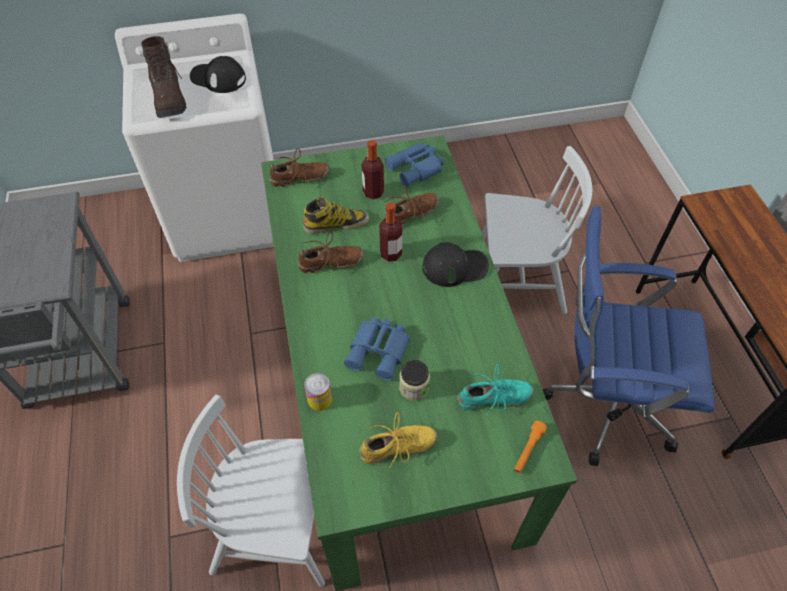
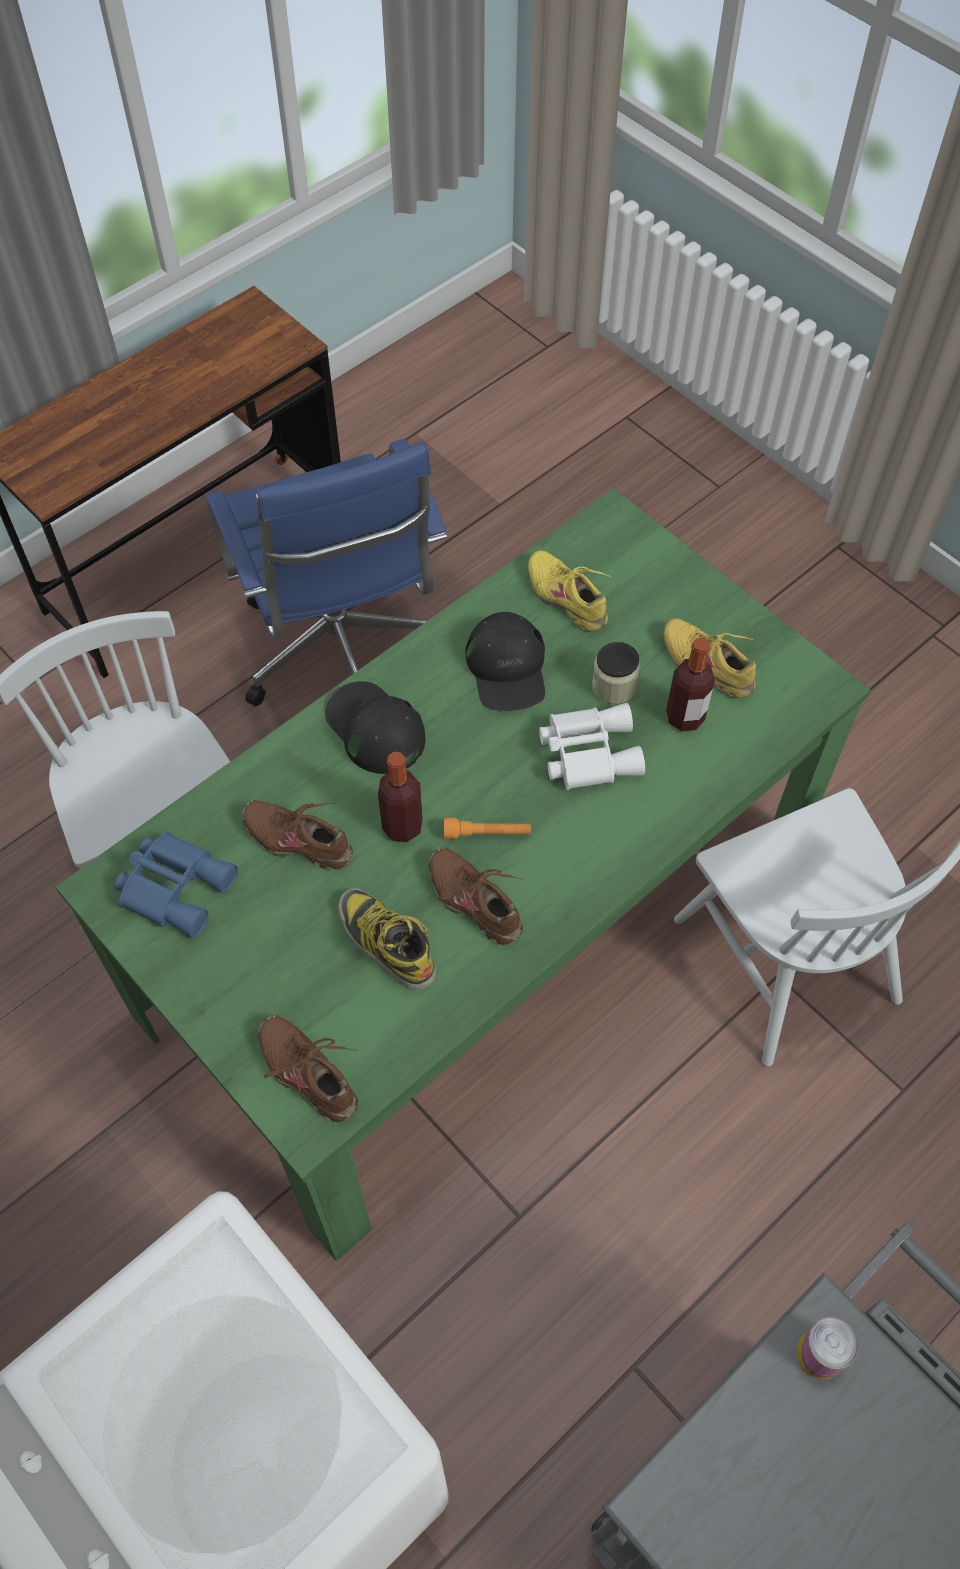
camera: 120 degrees left, 5 degrees up
brown boot [141,36,187,118] -> none
black cap [190,56,246,93] -> black cap moved to [465,612,545,711]
can [304,373,332,411] -> can moved to [796,1317,858,1379]
blue binoculars [344,318,410,381] -> white binoculars [539,703,645,790]
bottle [362,140,384,199] -> bottle moved to [666,638,715,731]
turquoise shoe [457,364,534,415] -> yellow shoe [528,550,611,632]
orange flashlight [514,421,547,473] -> orange flashlight moved to [444,818,531,839]

